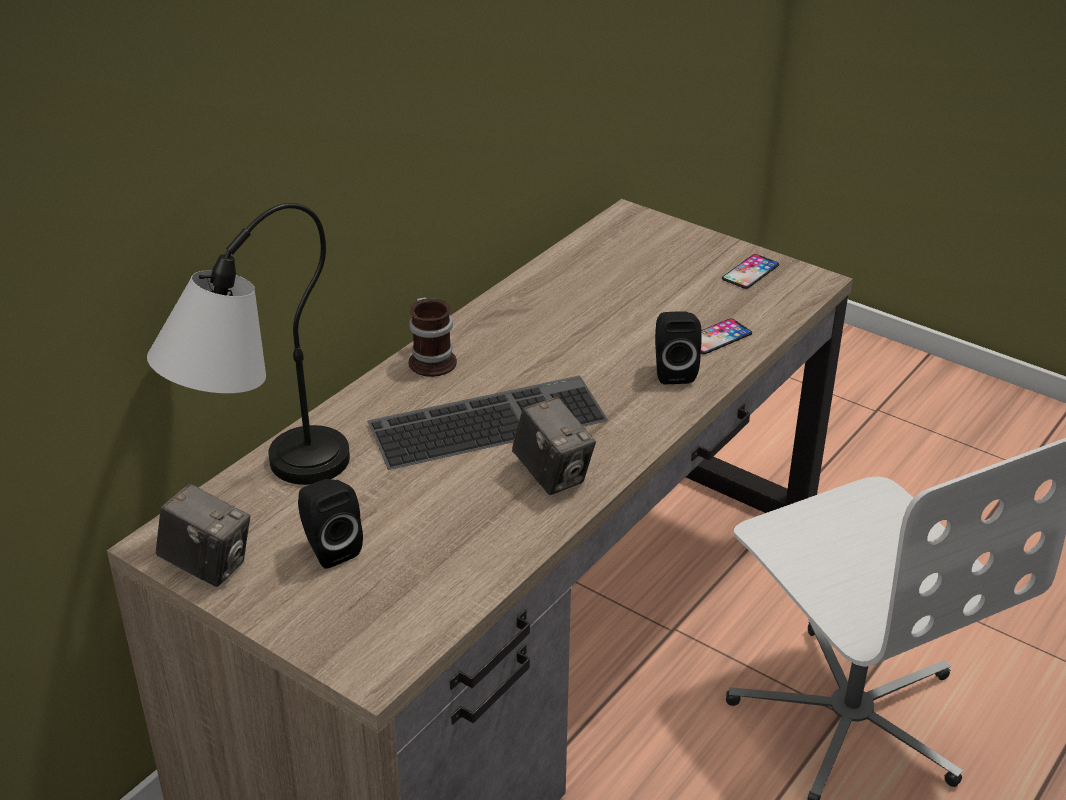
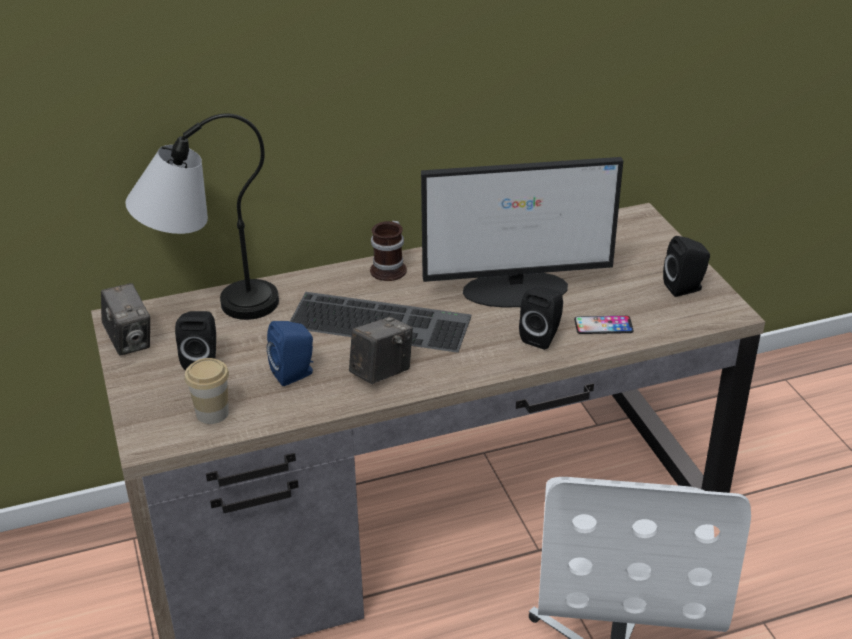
camera: 35 degrees right, 0 degrees up
camera [512,397,596,495] -> camera turned 135 degrees counterclockwise [349,317,413,384]
phone [722,254,779,289] -> black speaker [663,236,710,297]
none -> cup [185,358,229,424]
none -> blue speaker [267,321,314,386]
none -> monitor [421,157,623,308]

